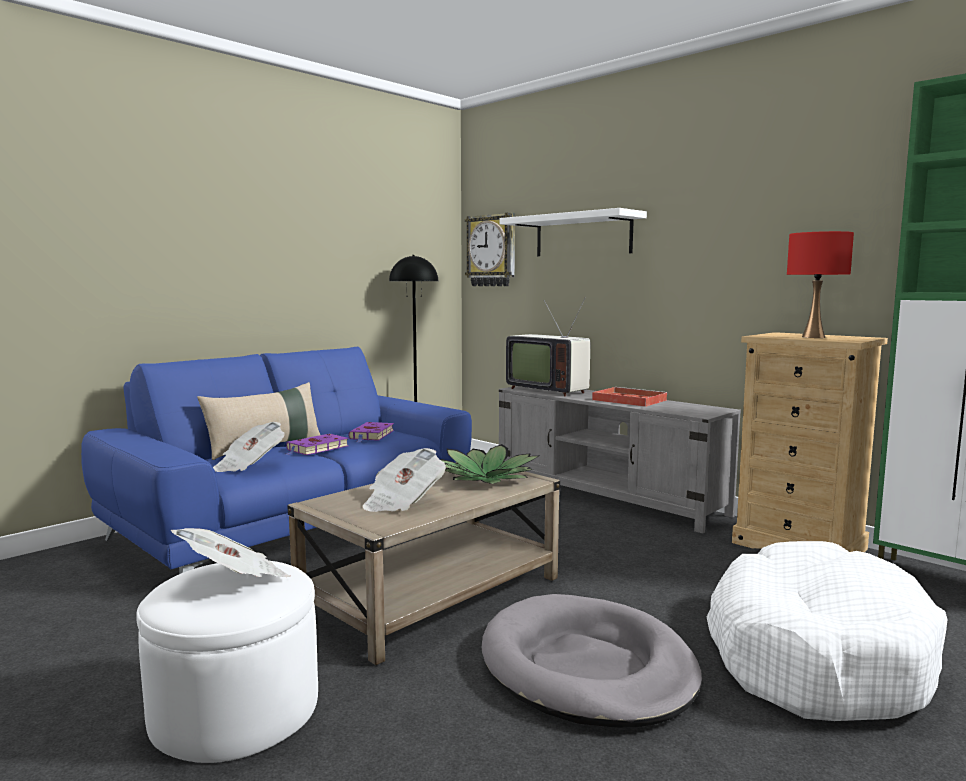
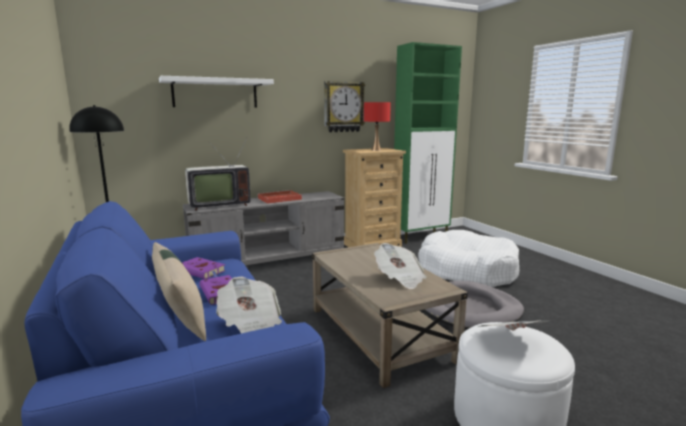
camera: 70 degrees left, 5 degrees up
potted plant [440,444,539,484] -> none
wall clock [465,213,515,286] -> wall clock moved to [324,81,365,132]

